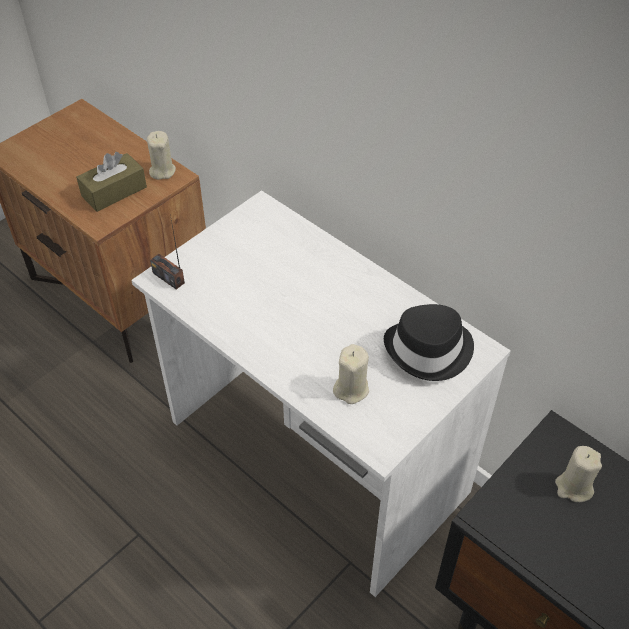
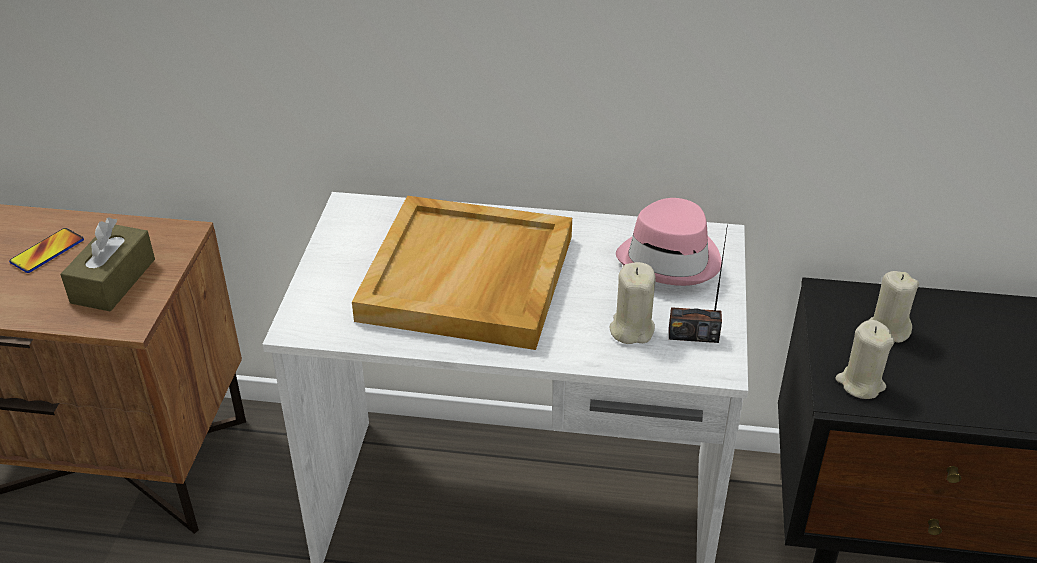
camera: 35 degrees left, 10 degrees down
beige candle [147,131,176,180] -> beige candle moved to [835,320,895,399]
radio [150,214,185,289] -> radio moved to [669,224,728,343]
black hat [384,304,474,381] -> pink hat [616,198,722,286]
none -> phone [9,228,84,273]
none -> beige tray [352,196,572,350]

